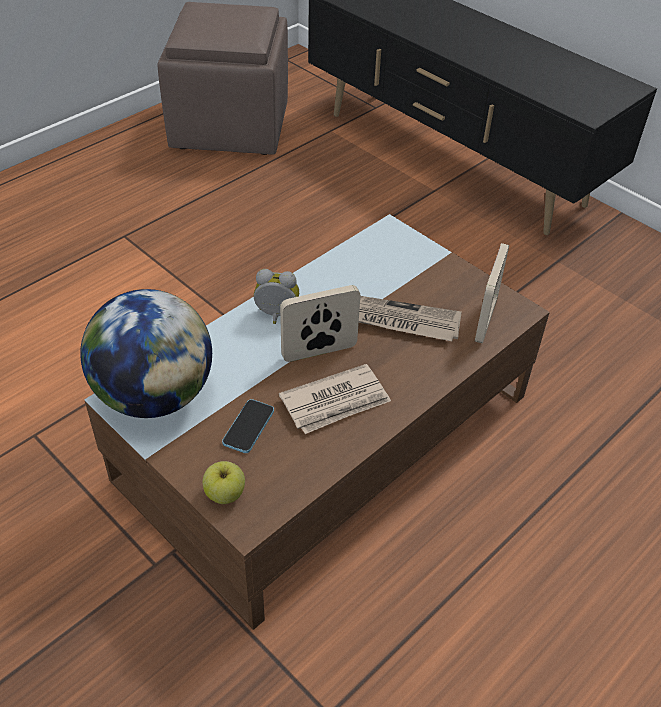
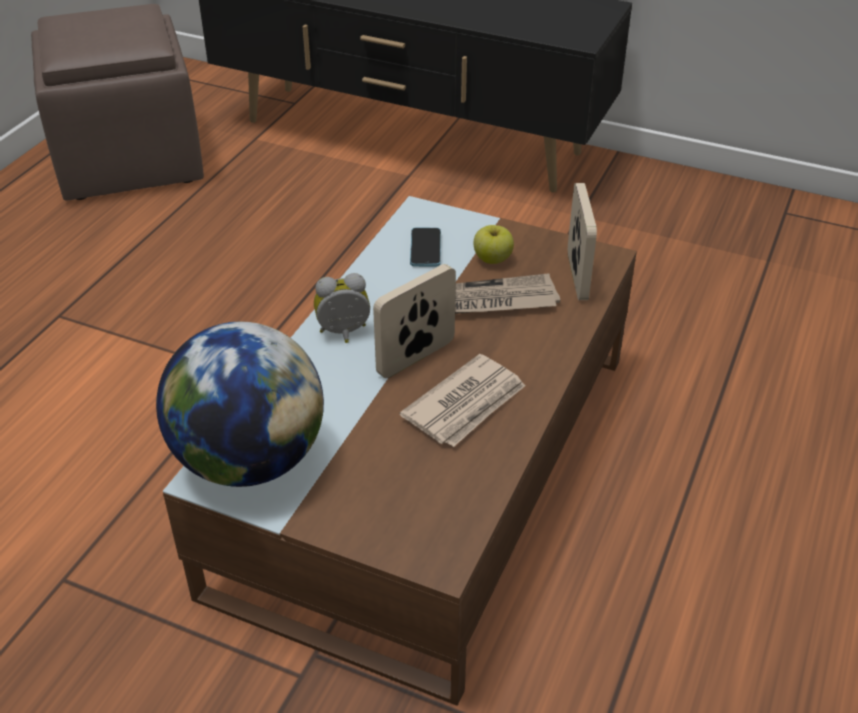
camera: 20 degrees left, 5 degrees down
apple [202,461,245,504] -> apple moved to [474,225,514,264]
phone [222,399,274,453] -> phone moved to [410,228,441,267]

